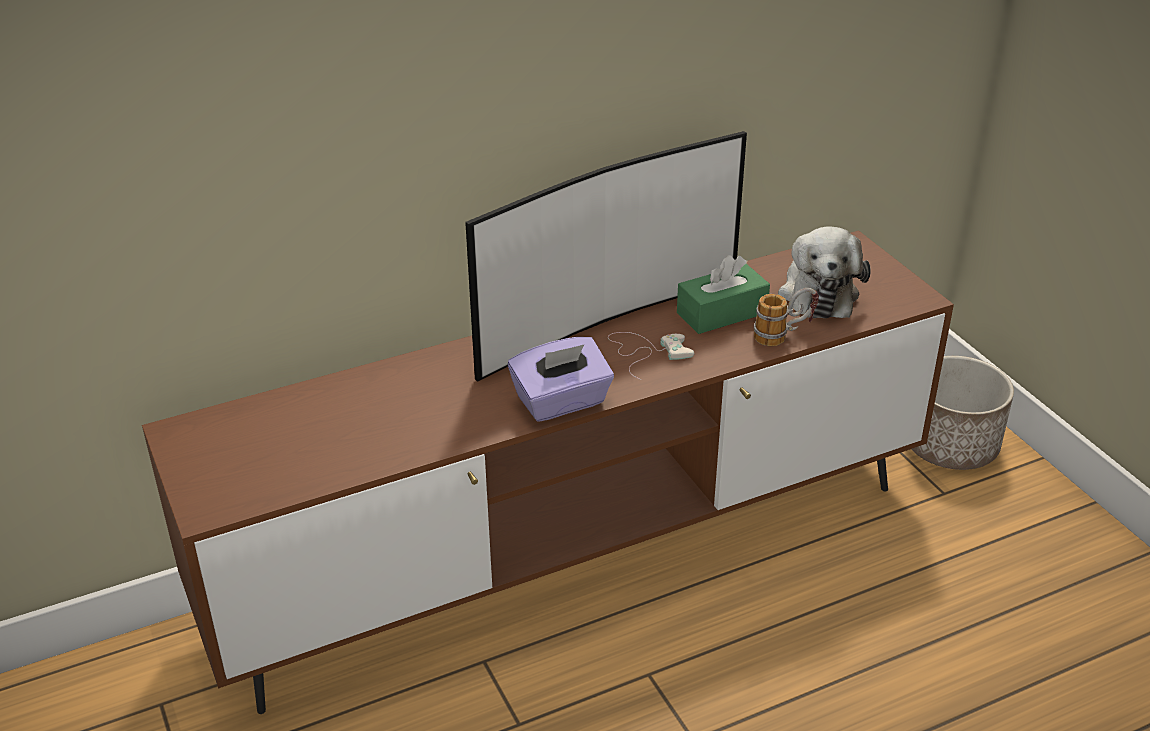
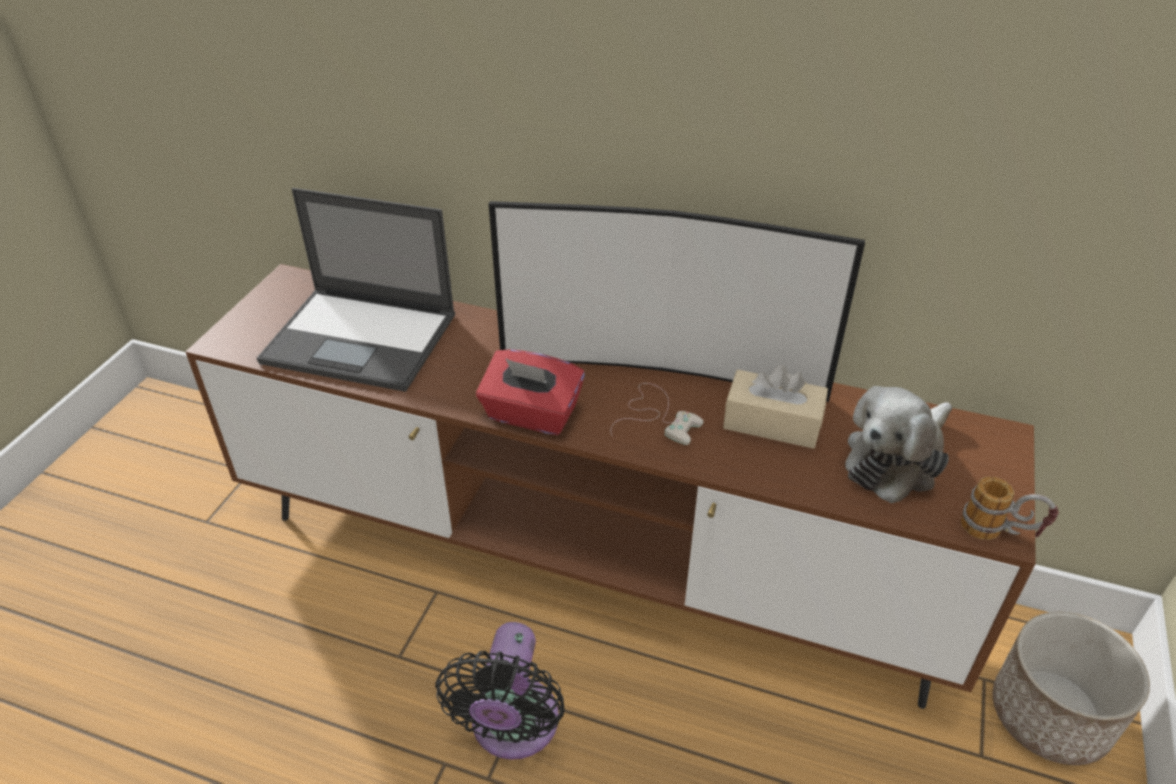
camera: 45 degrees right, 5 degrees up
purple tissue box [508,337,614,422] -> red tissue box [476,349,585,435]
green tissue box [677,255,770,334] -> beige tissue box [723,365,828,449]
mug [754,288,819,346] -> mug moved to [961,476,1059,540]
none -> laptop [257,188,455,392]
none -> black fan [435,622,565,760]

